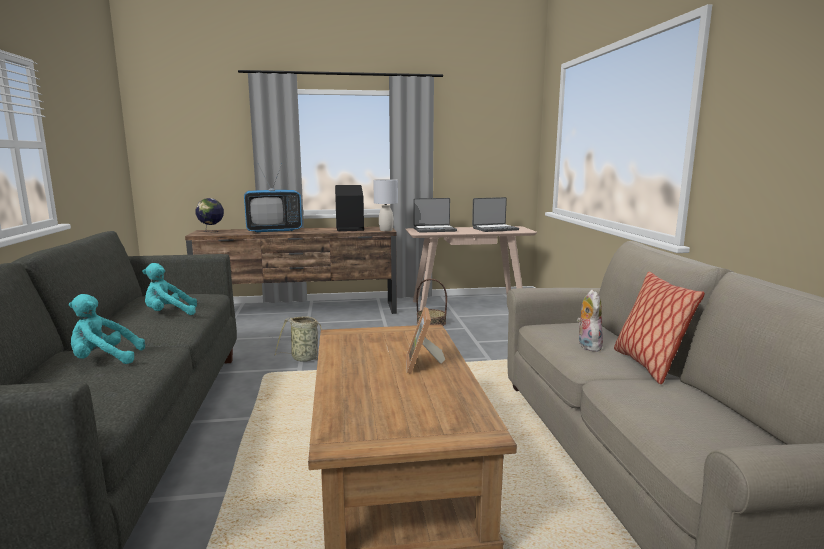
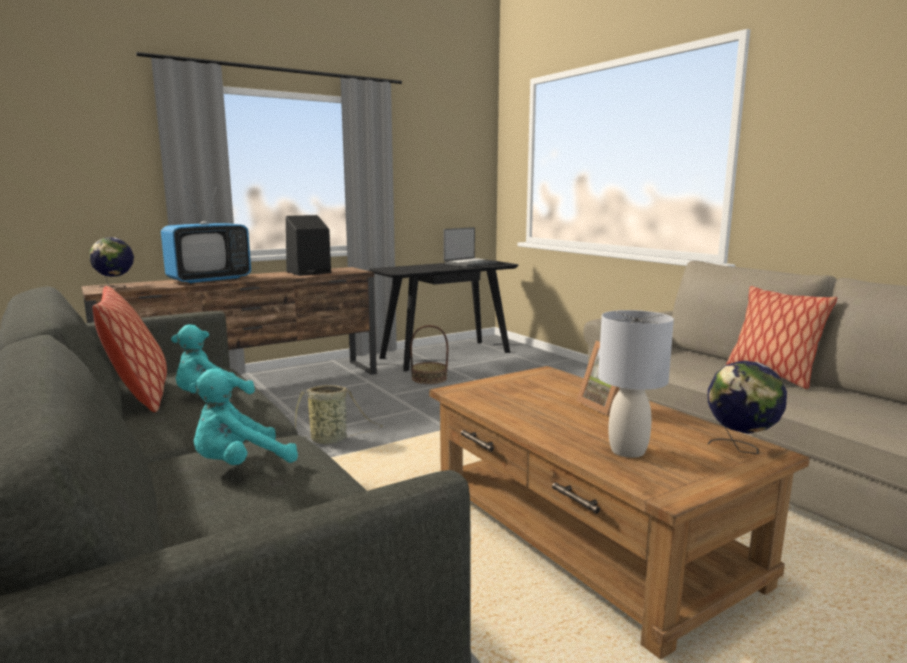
camera: 25 degrees left, 0 degrees up
grey table lamp [373,179,398,231] -> grey table lamp moved to [598,310,674,458]
beige console table [406,226,537,311] -> black console table [369,261,518,371]
laptop [413,198,457,233] -> none
plush toy [577,290,603,352] -> none
none -> pillow [93,286,167,412]
none -> globe [708,361,787,454]

